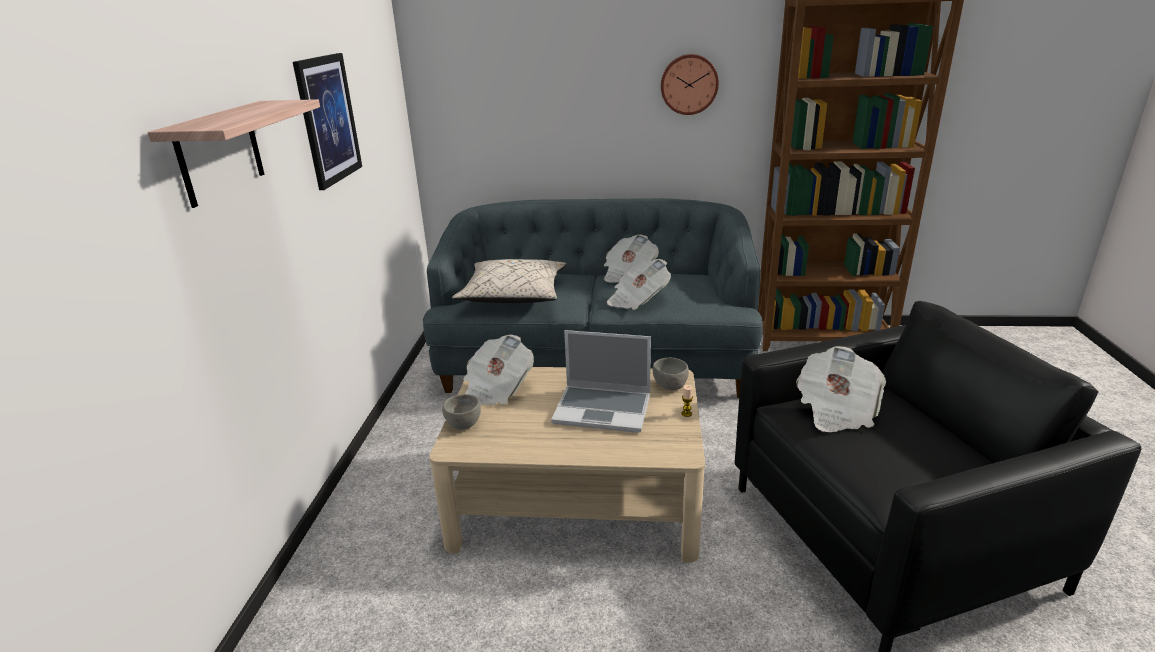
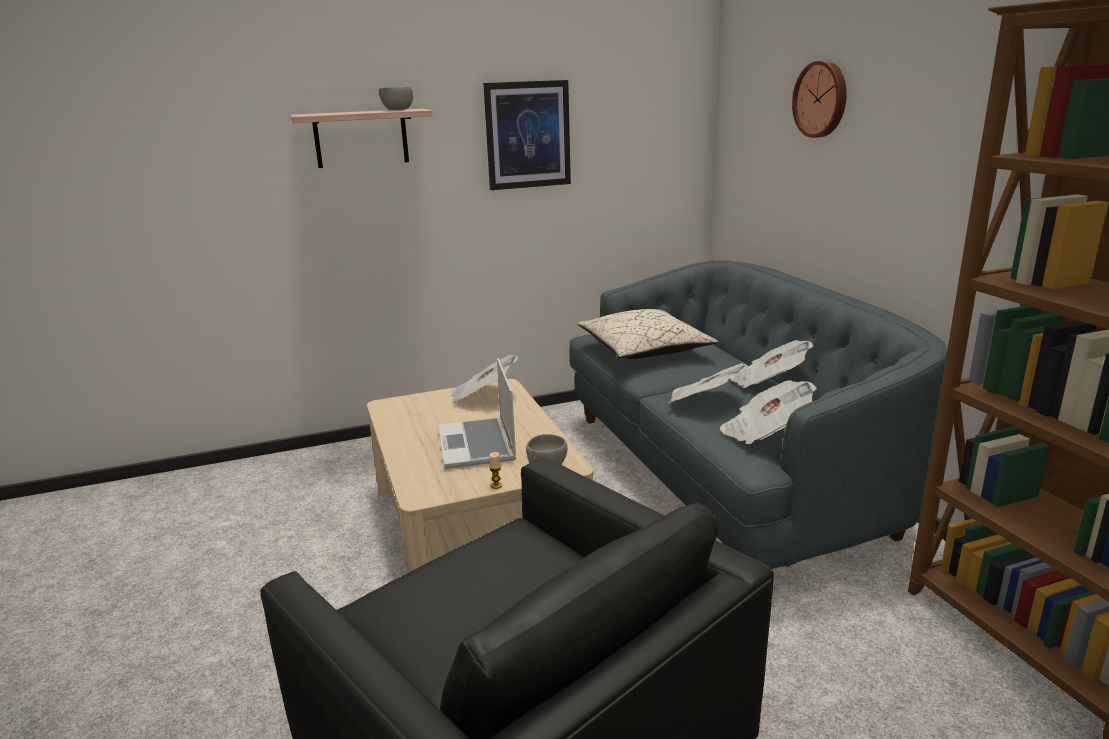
camera: 65 degrees right, 5 degrees down
grey bowl [442,394,481,429] -> grey bowl moved to [379,87,413,110]
wall clock [661,54,719,115] -> wall clock moved to [792,61,847,138]
newspaper [796,346,886,432] -> newspaper moved to [720,380,817,444]

